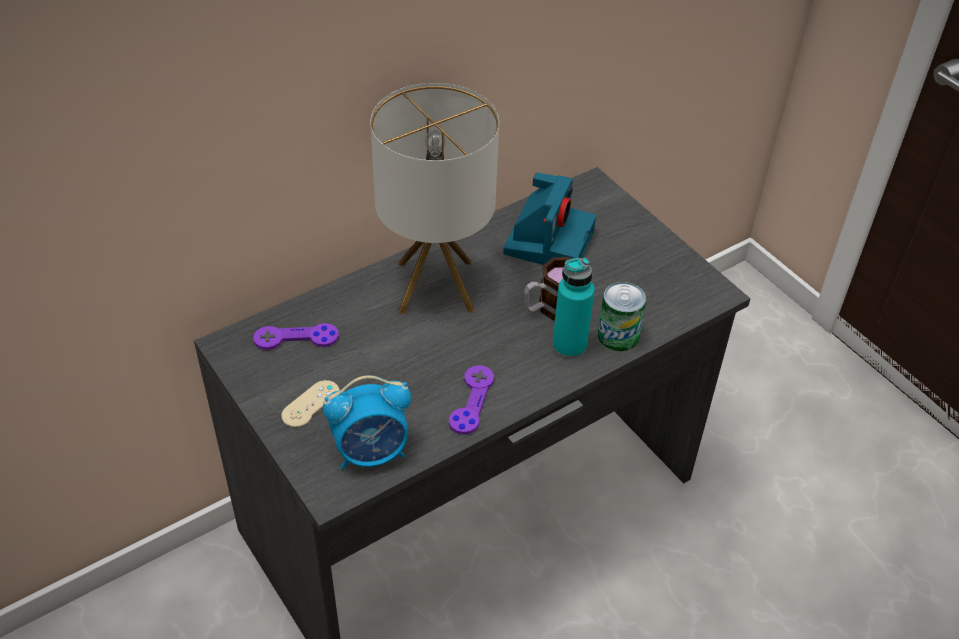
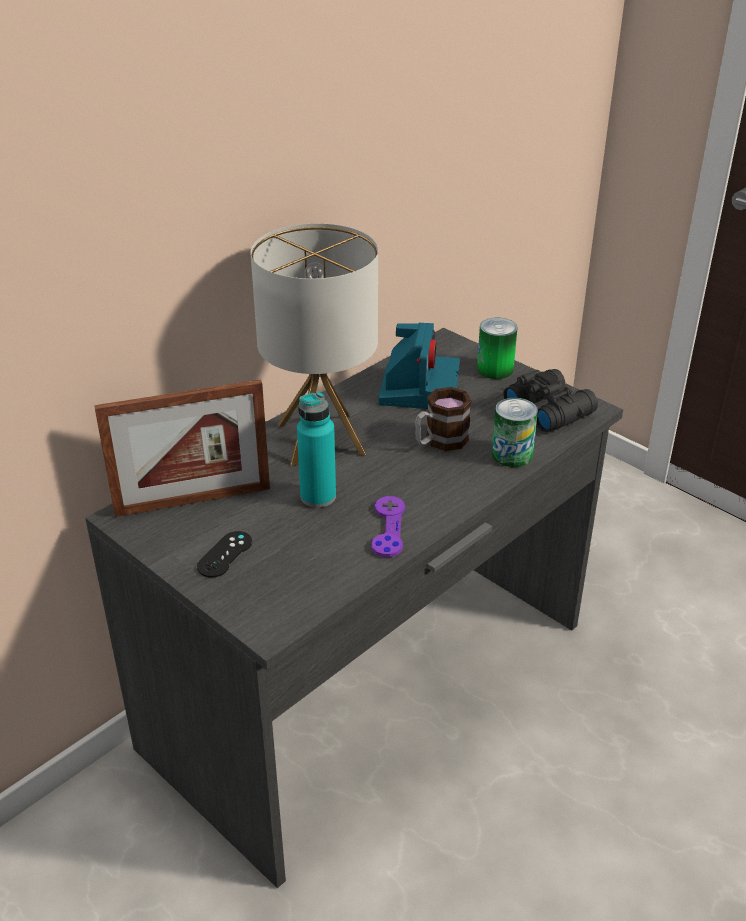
camera: 10 degrees left, 10 degrees down
purple game controller [253,323,339,350] -> picture frame [94,380,270,517]
beige game controller [281,380,340,428] -> black game controller [197,531,252,578]
alarm clock [323,375,411,470] -> none
turquoise bottle [552,257,595,359] -> turquoise bottle moved to [297,392,336,508]
none -> can [477,318,518,379]
none -> black binoculars [503,369,598,432]

